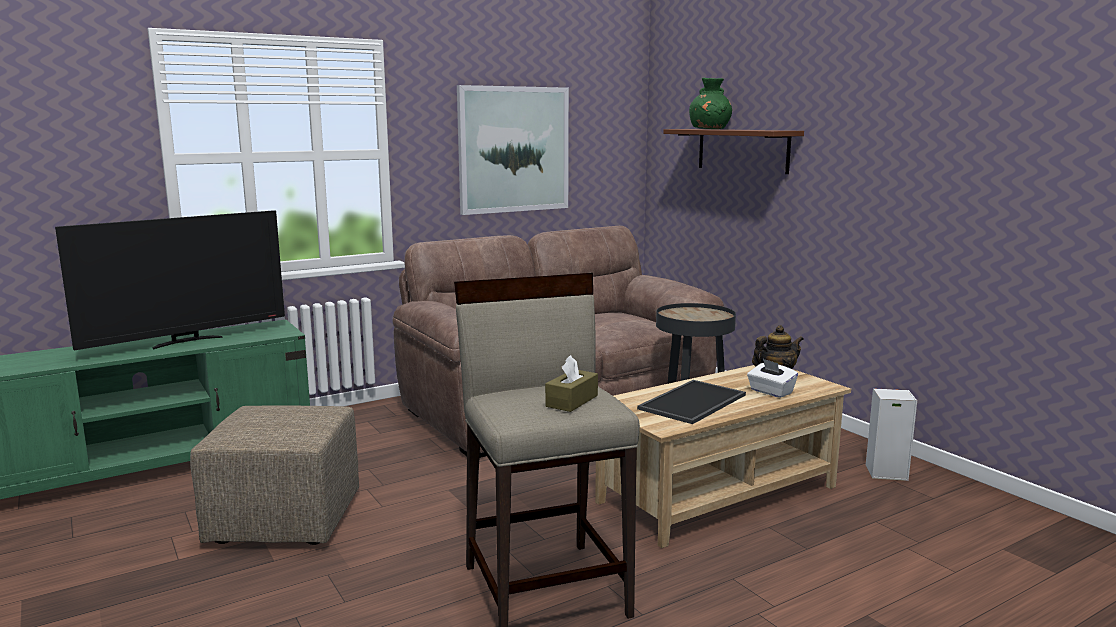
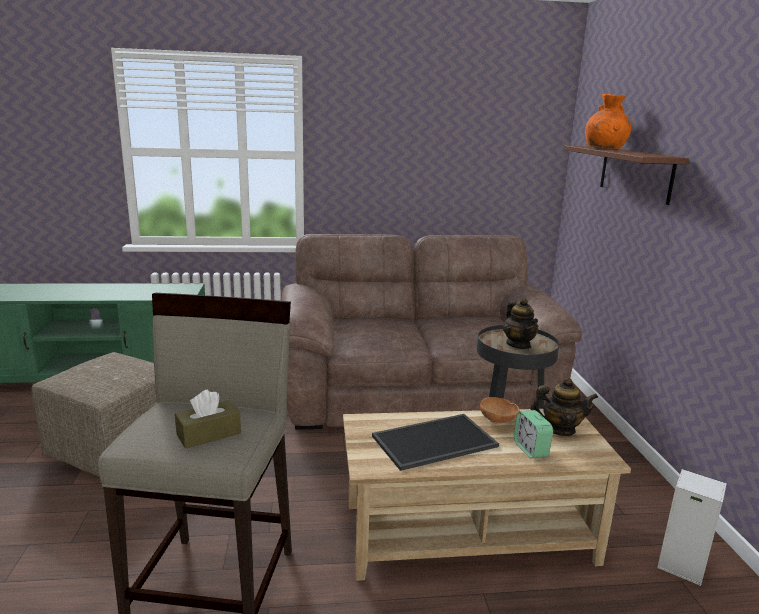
camera: 25 degrees right, 5 degrees up
television [55,210,285,350] -> none
picture [457,85,569,215] -> none
green vase [689,78,732,129] -> orange vase [585,94,631,149]
white tissue box [747,359,798,398] -> alarm clock [514,410,553,458]
none -> brown bowl [480,397,520,424]
none -> teapot [503,298,538,349]

